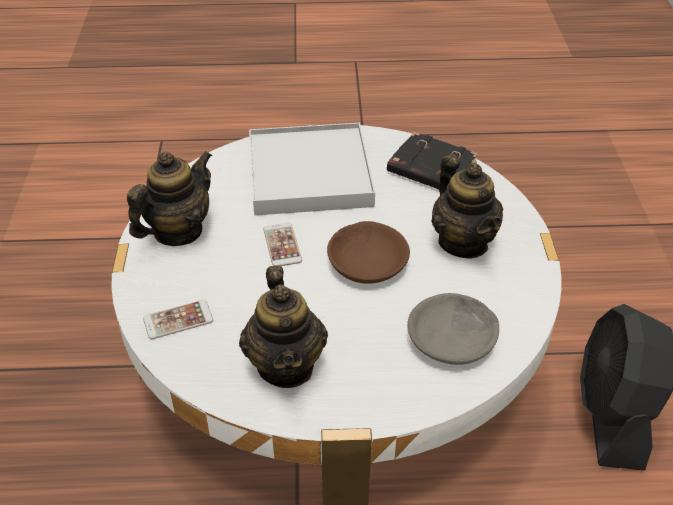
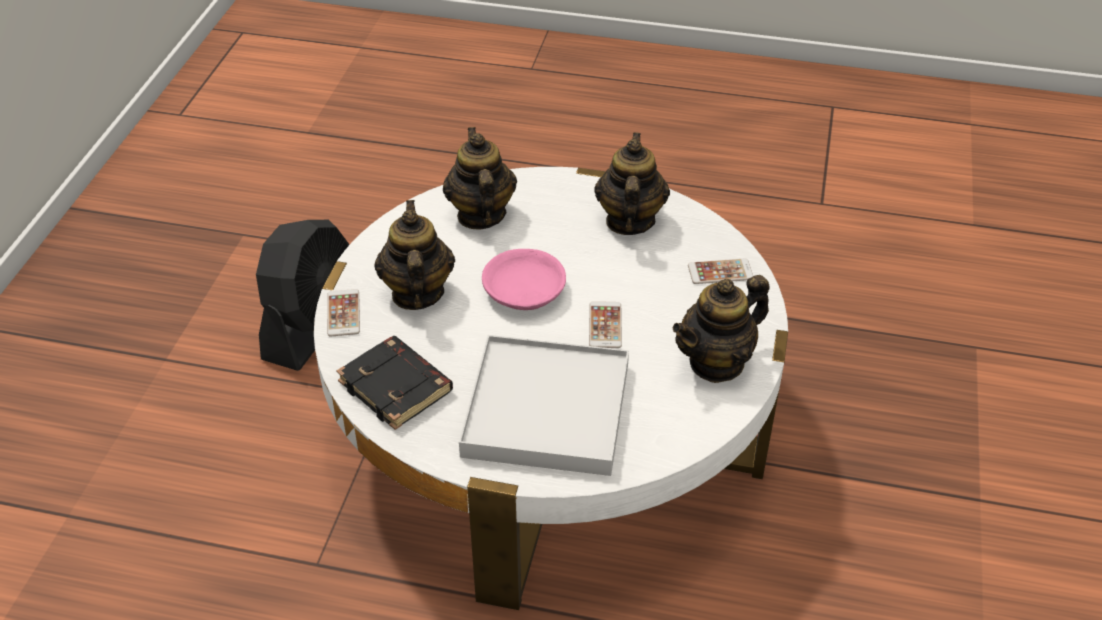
camera: 165 degrees left, 0 degrees up
brown bowl [327,221,410,284] -> pink bowl [482,249,566,310]
grey bowl [407,293,499,365] -> teapot [443,127,517,229]
none -> phone [327,289,360,336]

